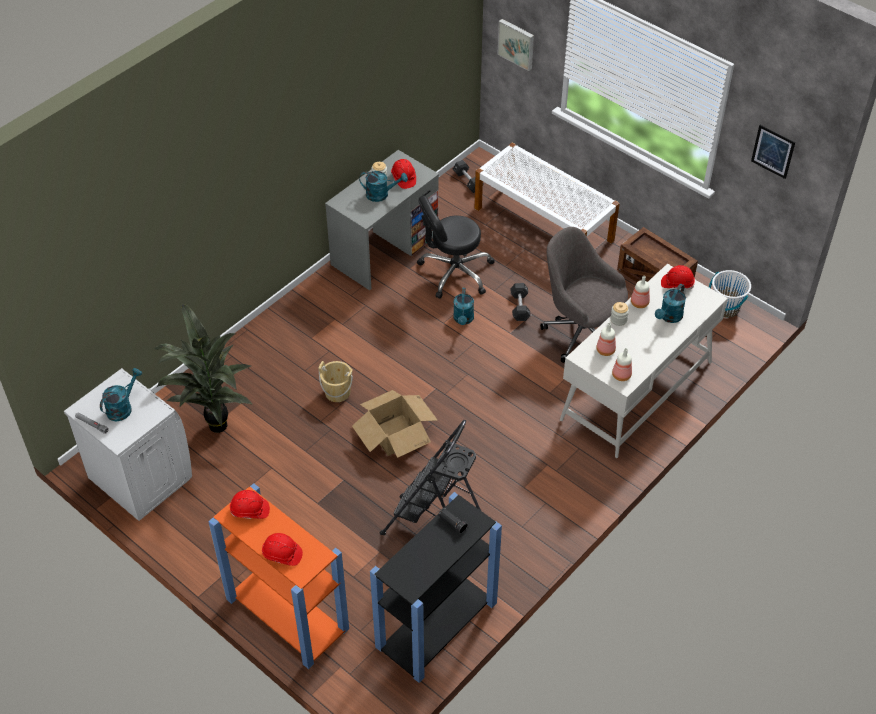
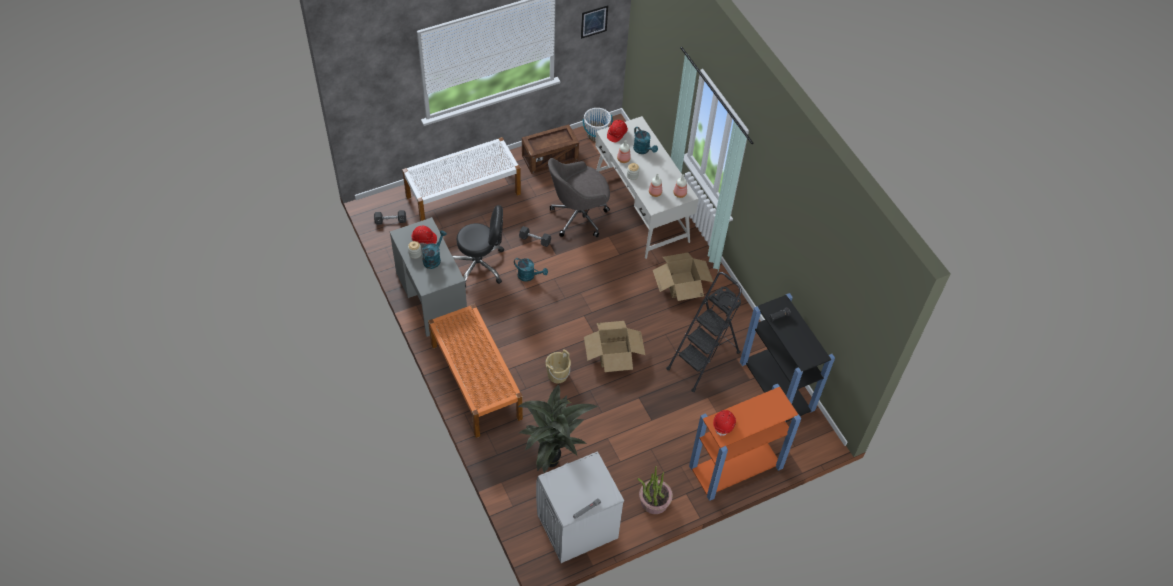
camera: 70 degrees left, 5 degrees up
turquoise watering can [100,368,142,421] -> none
red hard hat [262,533,303,566] -> none
black office chair [417,195,495,299] -> black office chair turned 90 degrees counterclockwise [452,205,504,288]
picture [497,19,534,71] -> none
none -> orange bench [428,304,523,438]
none -> potted plant [637,466,673,514]
none -> cardboard box [653,253,713,301]

